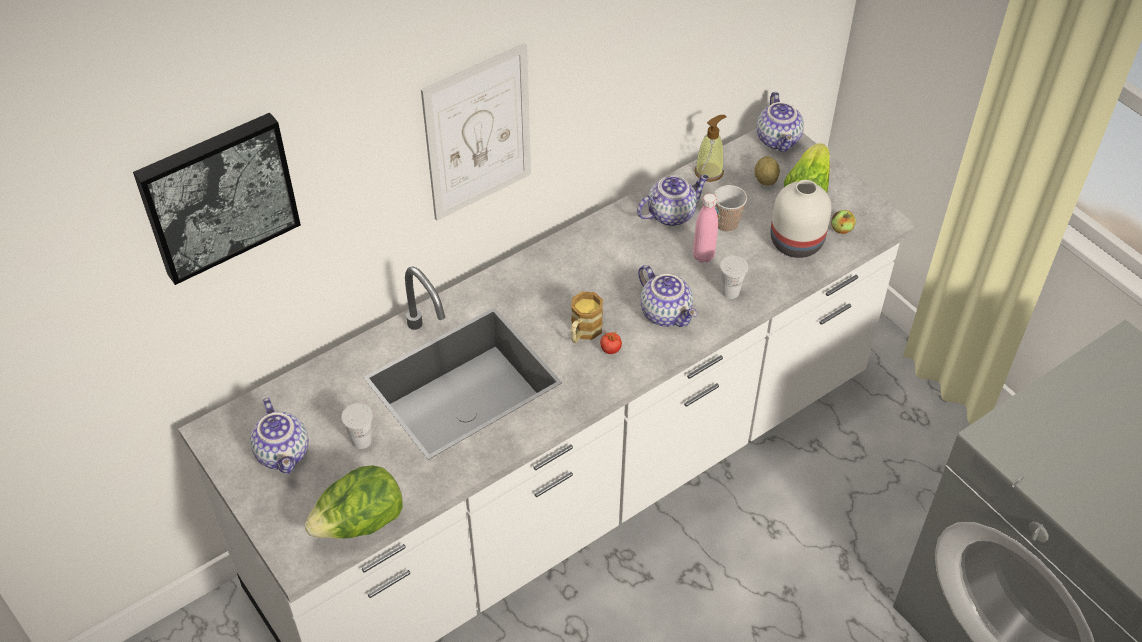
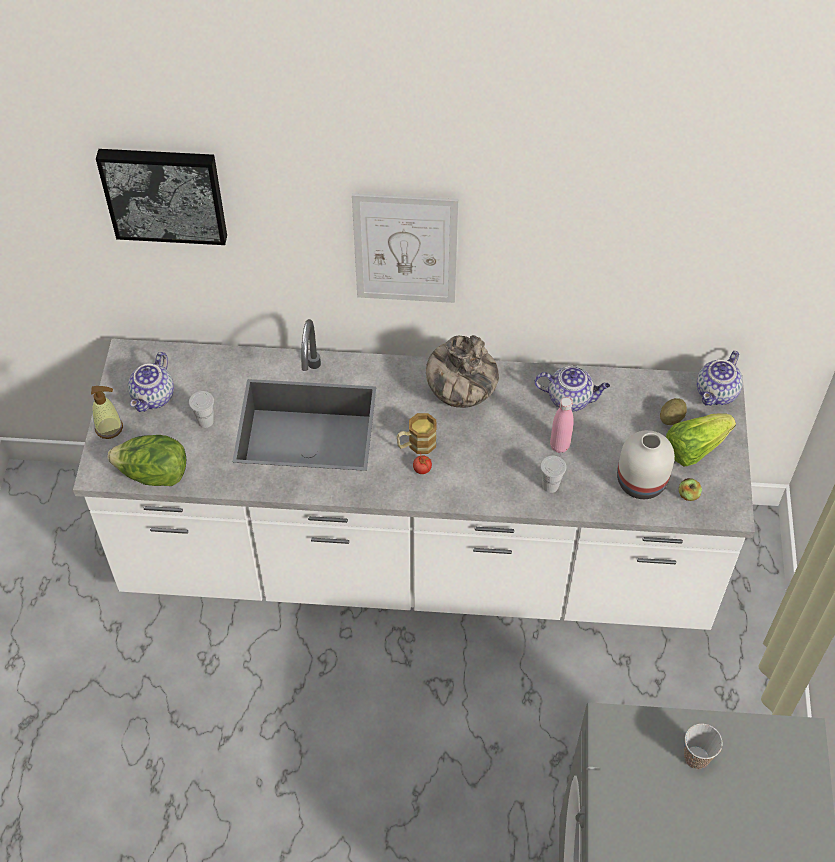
camera: 40 degrees right, 5 degrees up
teapot [638,265,697,327] -> none
soap dispenser [695,115,727,182] -> soap dispenser moved to [91,386,123,439]
cup [714,185,747,232] -> cup moved to [684,724,723,769]
none -> vase [426,335,499,408]

